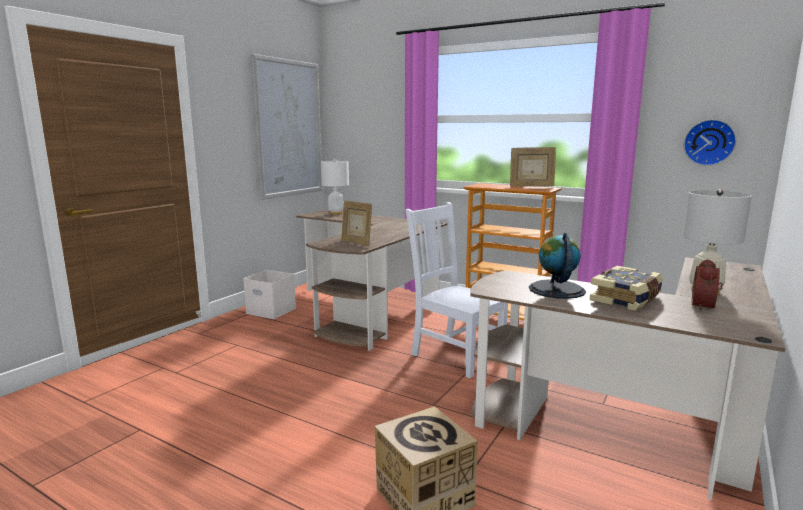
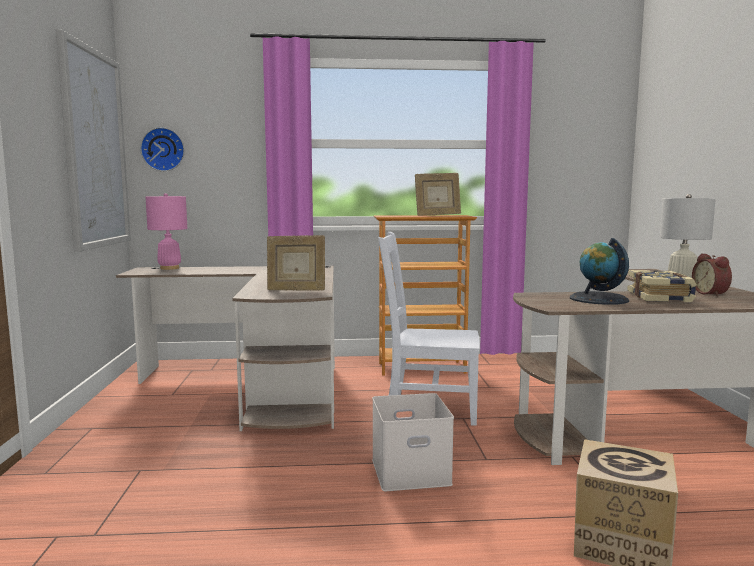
camera: 35 degrees left, 5 degrees down
white storage box [243,270,296,319] -> white storage box moved to [372,393,454,491]
white table lamp [321,159,349,215] -> pink table lamp [146,193,187,270]
wall clock [684,119,736,166] -> wall clock moved to [140,127,184,171]

